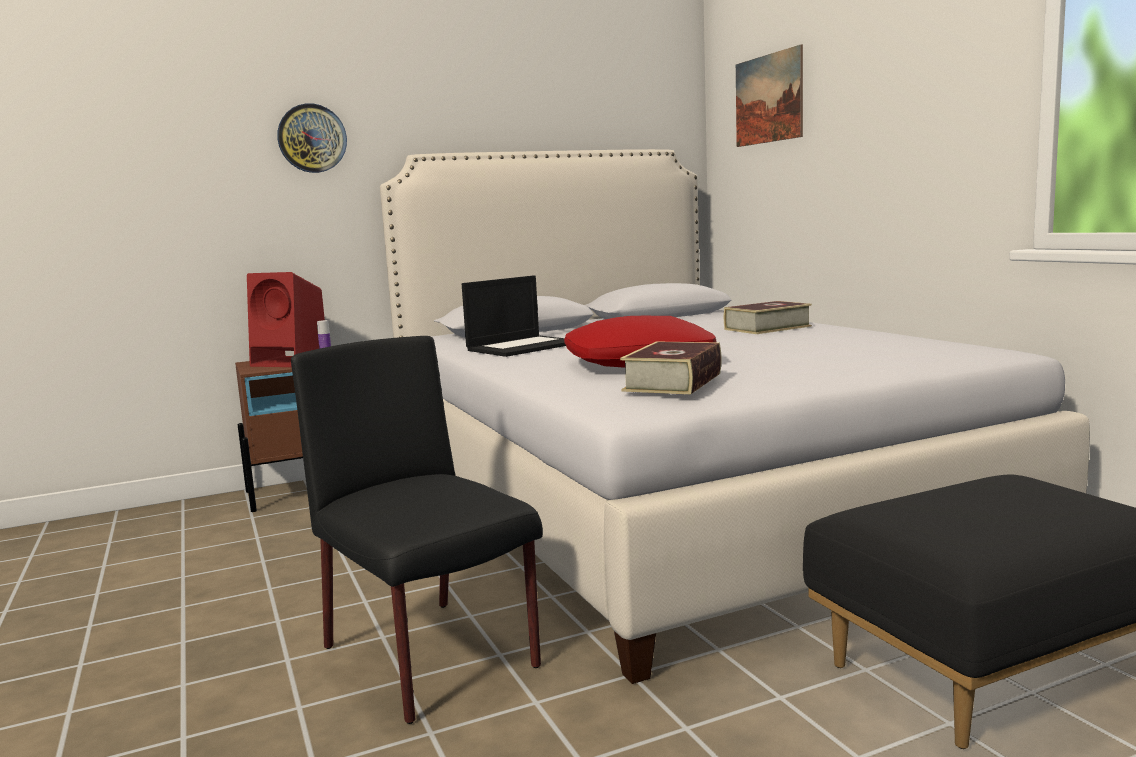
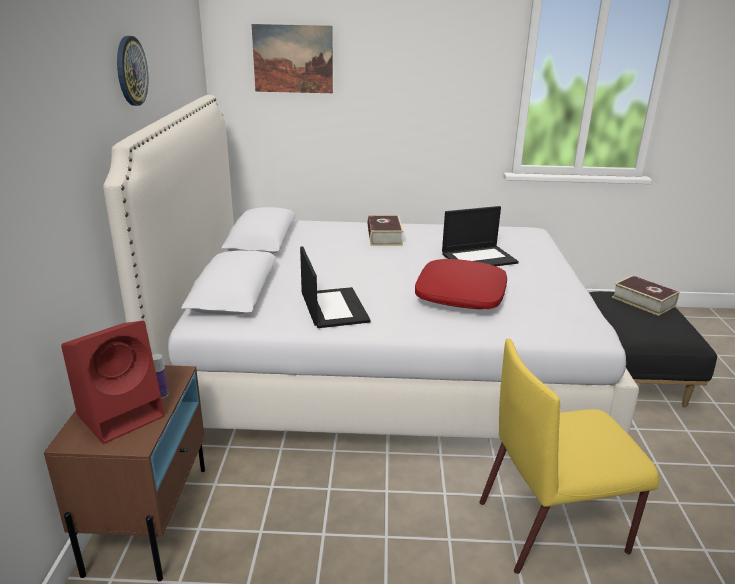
camera: 65 degrees left, 15 degrees up
wall clock [277,103,347,173] -> wall clock moved to [117,36,148,106]
black chair [291,336,543,724] -> yellow chair [479,338,659,574]
book [620,341,722,394] -> book moved to [612,275,680,316]
none -> laptop [442,206,519,266]

